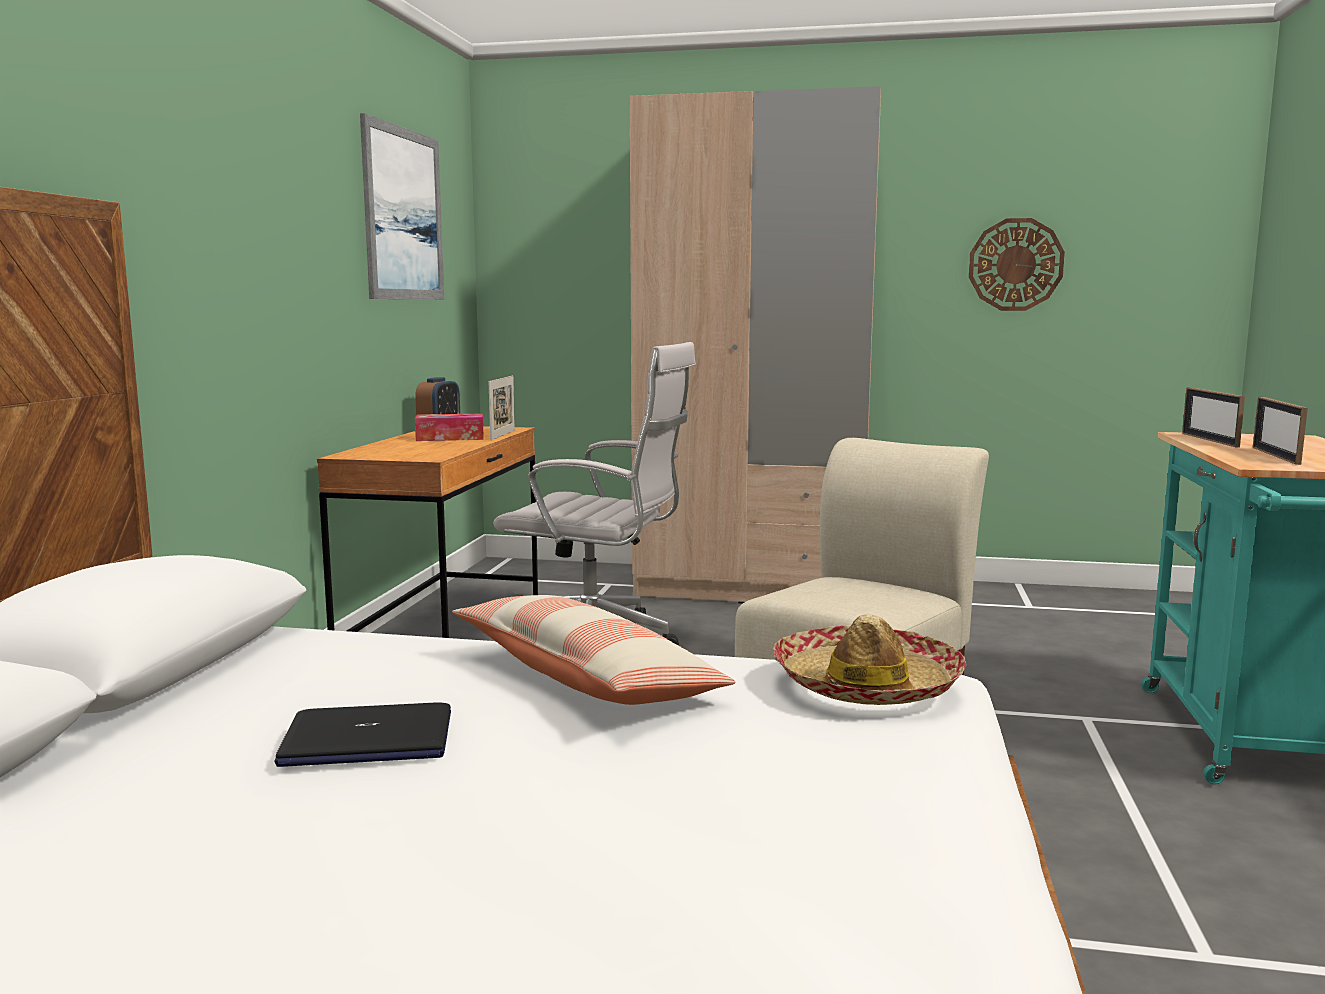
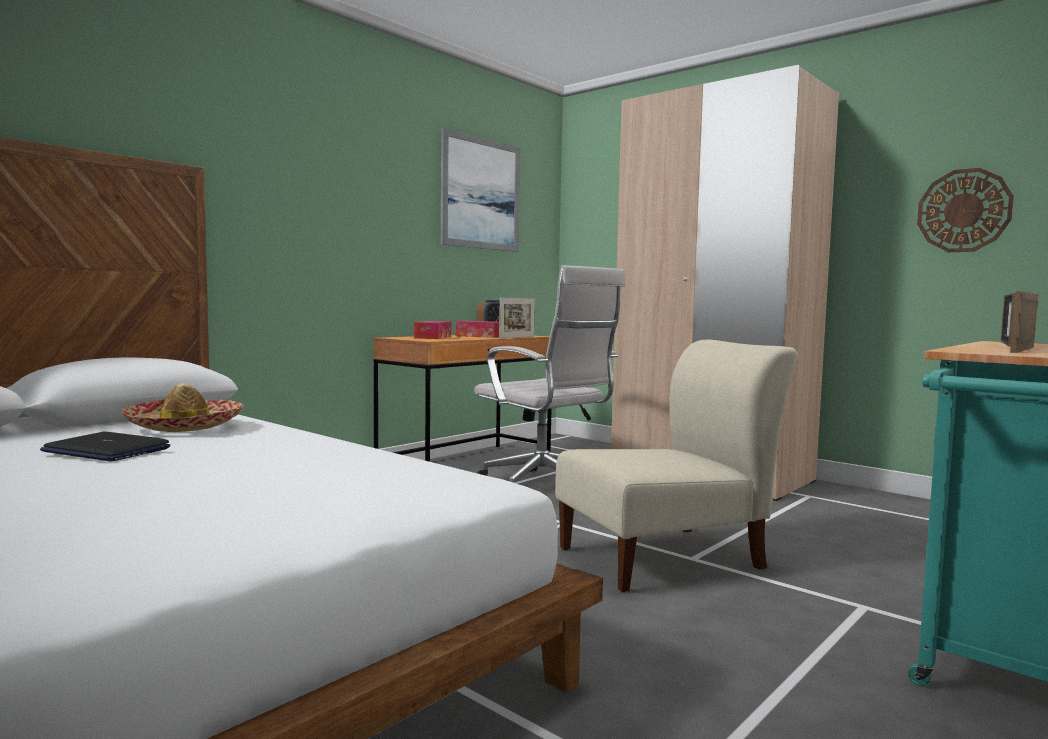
camera: 30 degrees right, 5 degrees down
pillow [452,595,735,705] -> none
hat [773,614,966,705] -> hat moved to [121,383,244,432]
none -> tissue box [414,321,451,339]

